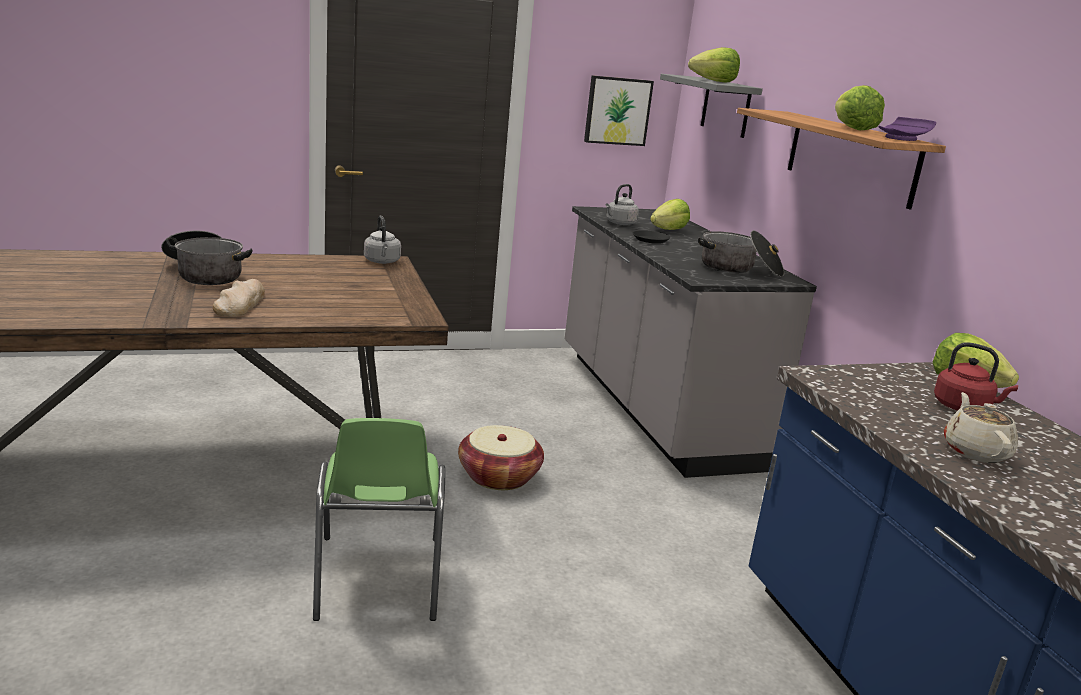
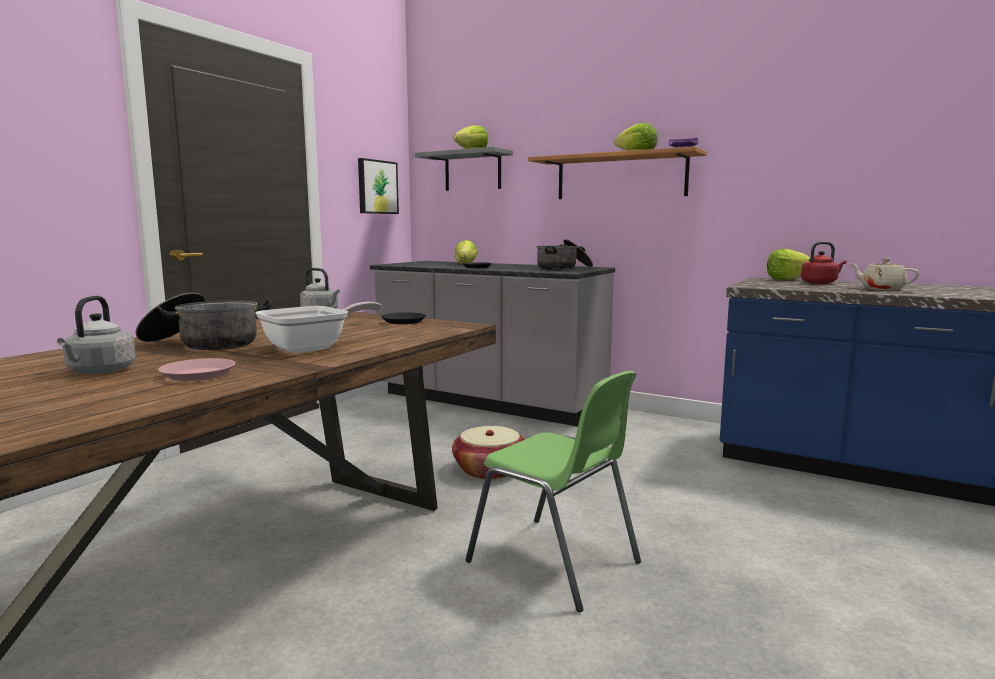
camera: 40 degrees left, 10 degrees down
bread [213,279,265,317] -> frying pan [255,302,383,353]
grey kettle [606,184,639,225] -> grey kettle moved to [57,296,136,374]
none -> pink plate [158,358,235,381]
none -> black plate [381,313,426,324]

